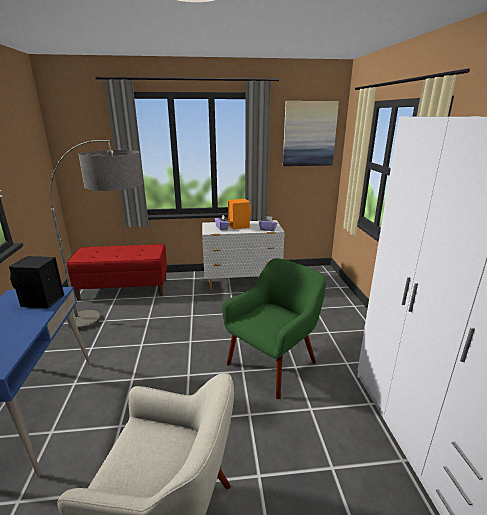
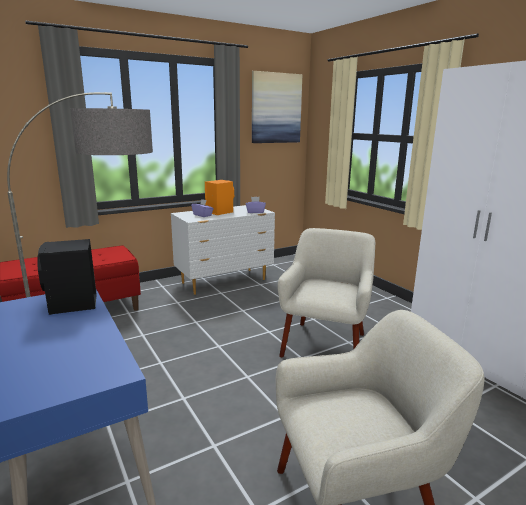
camera: 25 degrees left, 5 degrees down
green armchair [222,258,326,399] -> beige armchair [278,228,375,357]

